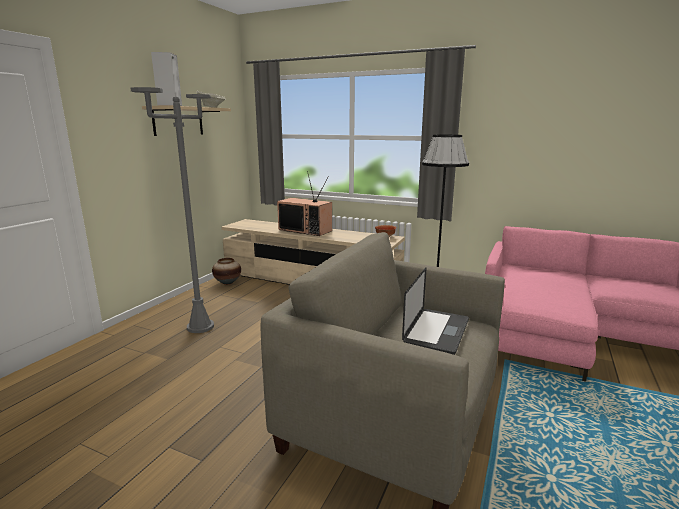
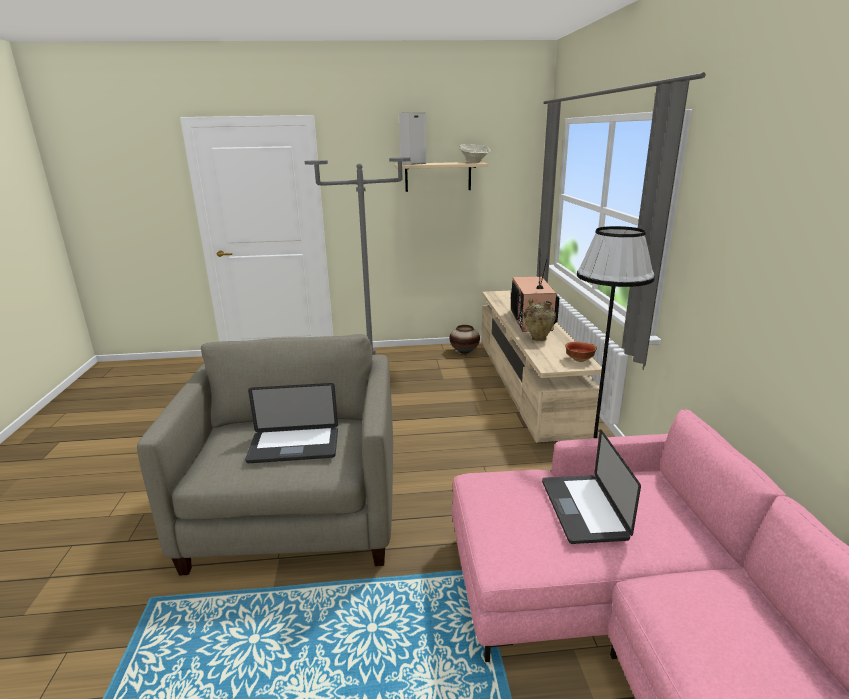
camera: 60 degrees right, 5 degrees up
none -> beige vase [524,299,556,341]
none -> laptop [542,429,641,544]

